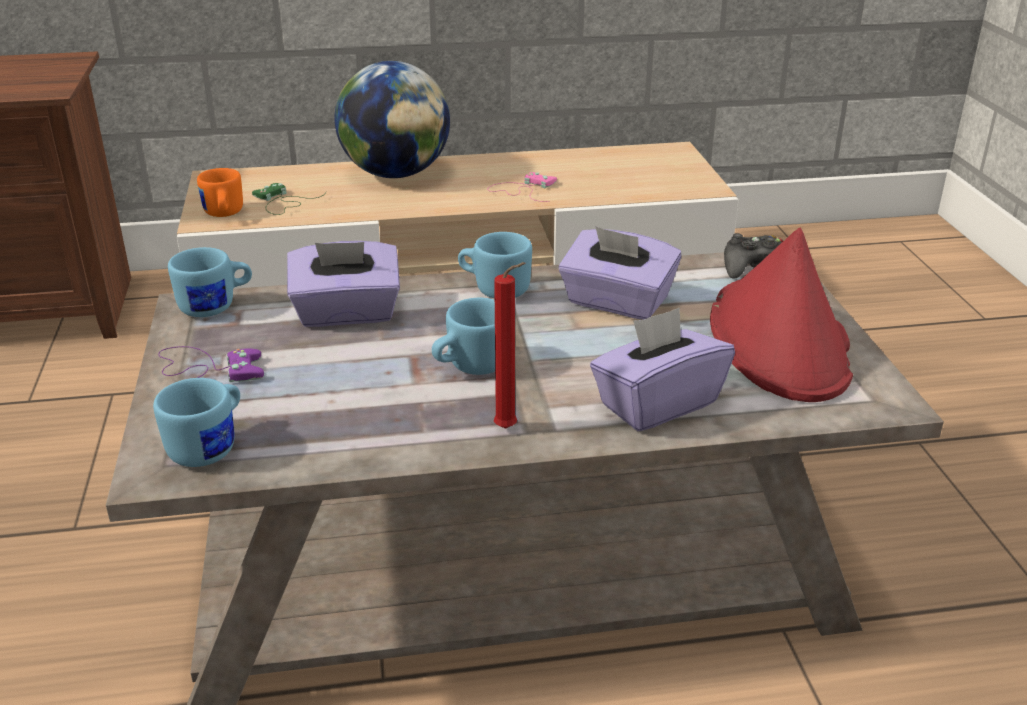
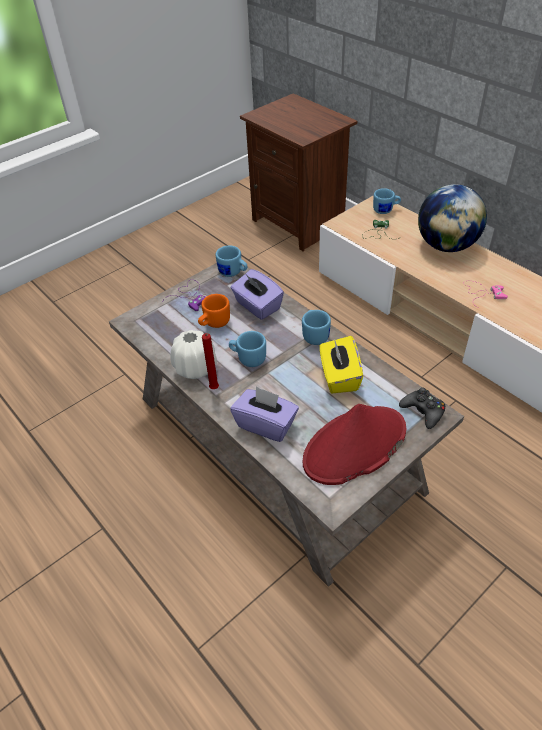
camera: 60 degrees right, 15 degrees up
blue mug [153,378,240,467] -> blue mug moved to [373,188,401,214]
orange mug [197,168,243,217] -> orange mug moved to [198,294,230,328]
purple tissue box [559,226,682,320] -> yellow tissue box [320,336,363,393]
none -> white vase [170,330,217,379]

